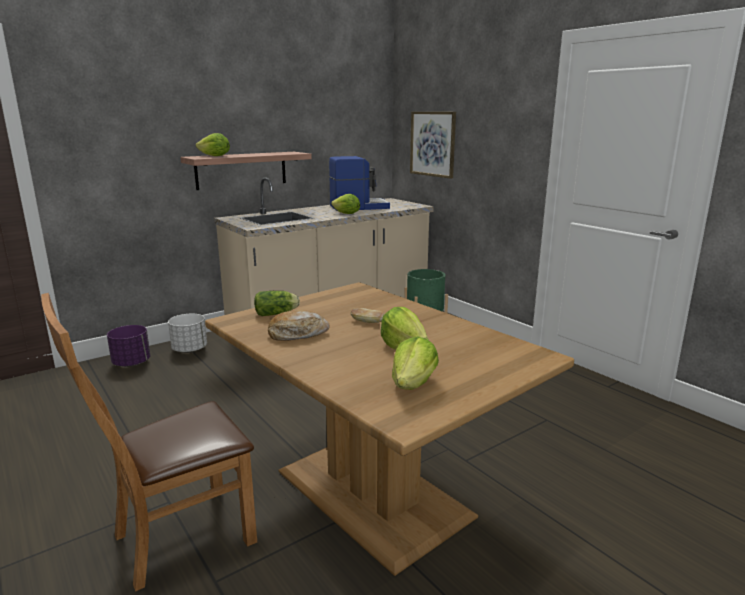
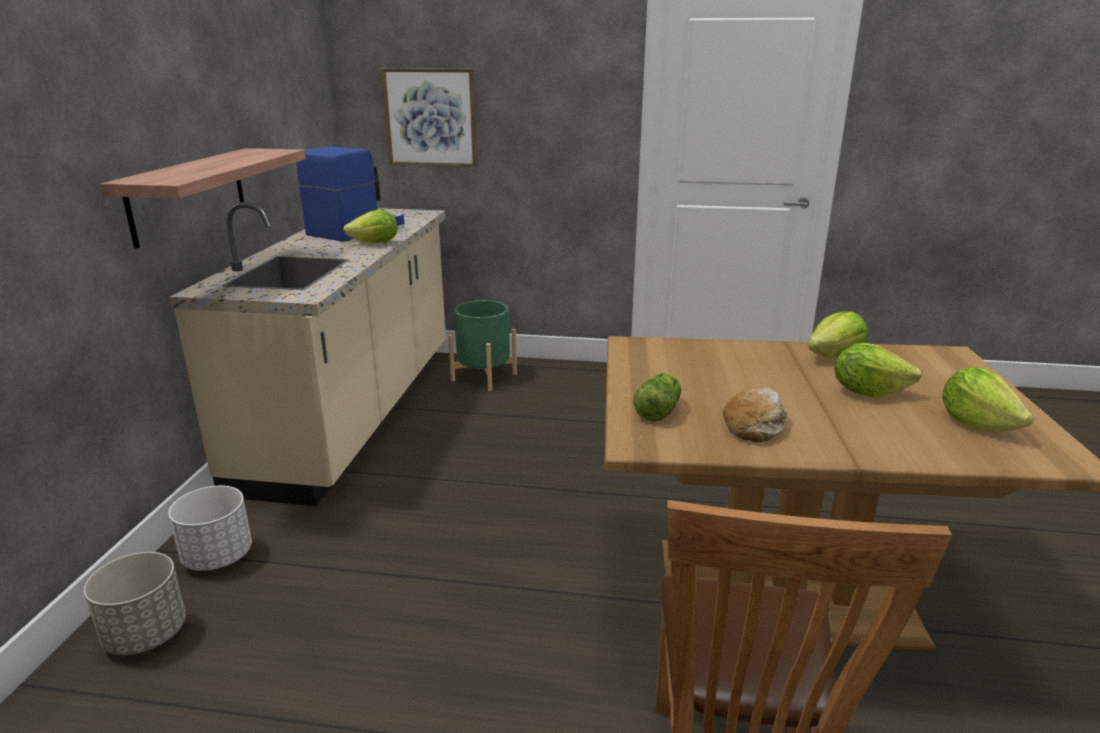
camera: 45 degrees left, 5 degrees up
purple planter [107,325,150,367] -> grey planter [84,552,186,655]
lettuce [196,133,230,156] -> lettuce moved to [807,311,868,358]
bread [351,308,385,323] -> none

